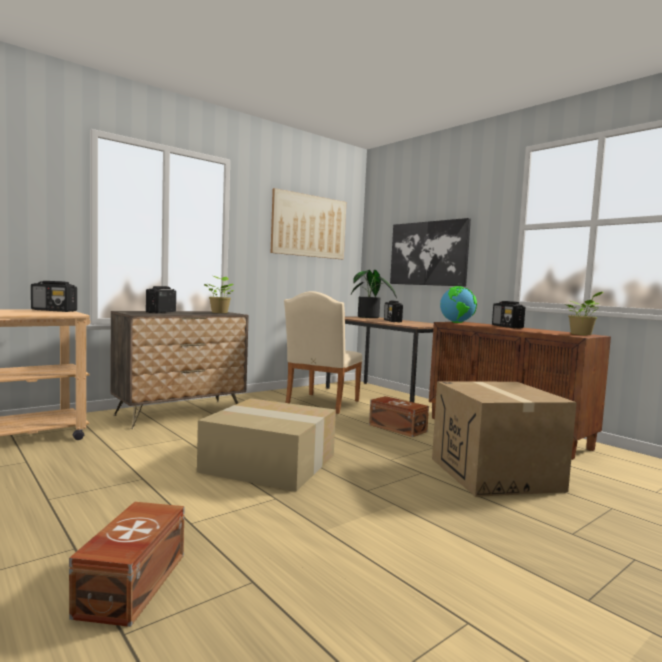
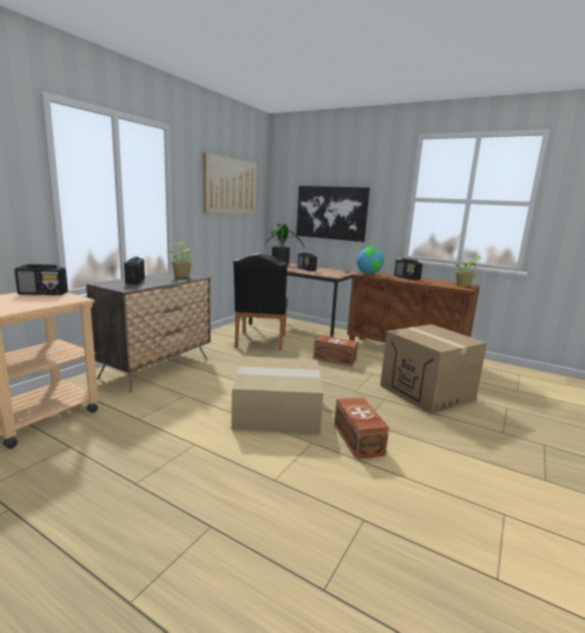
camera: 20 degrees left, 10 degrees up
brown storage box [69,502,184,627] -> brown storage box moved to [334,397,389,459]
beige chair [284,291,362,414] -> black chair [233,253,288,350]

